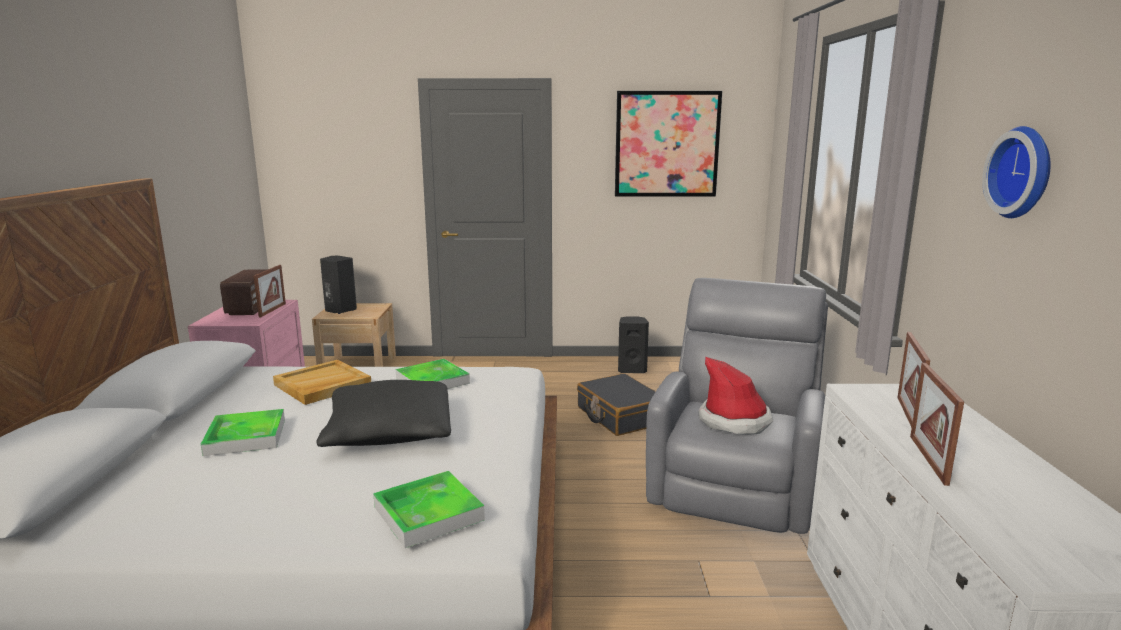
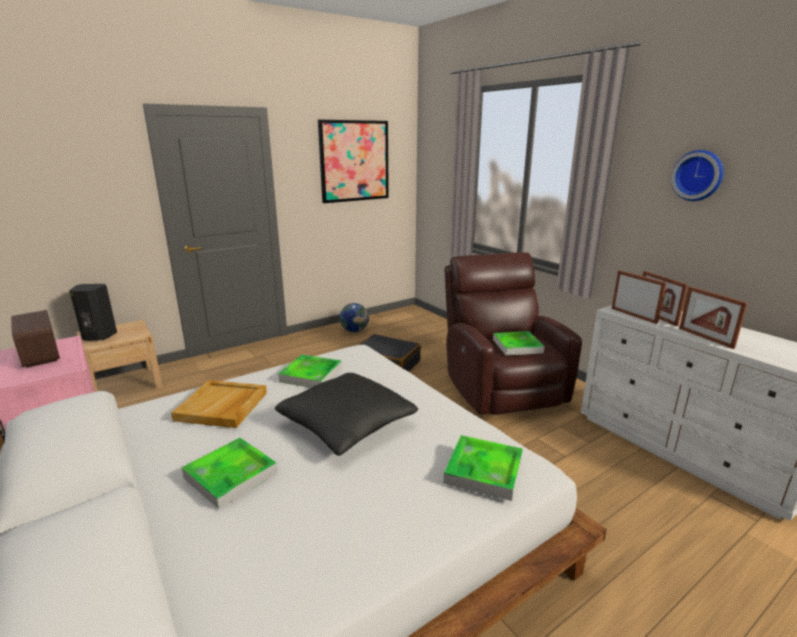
camera: 35 degrees left, 5 degrees up
picture frame [254,265,286,317] -> picture frame moved to [612,270,666,324]
black speaker [618,316,649,373] -> globe [340,303,369,332]
grey armchair [646,278,828,534] -> brown armchair [445,252,582,415]
hat [698,357,773,435] -> tray [493,331,545,356]

